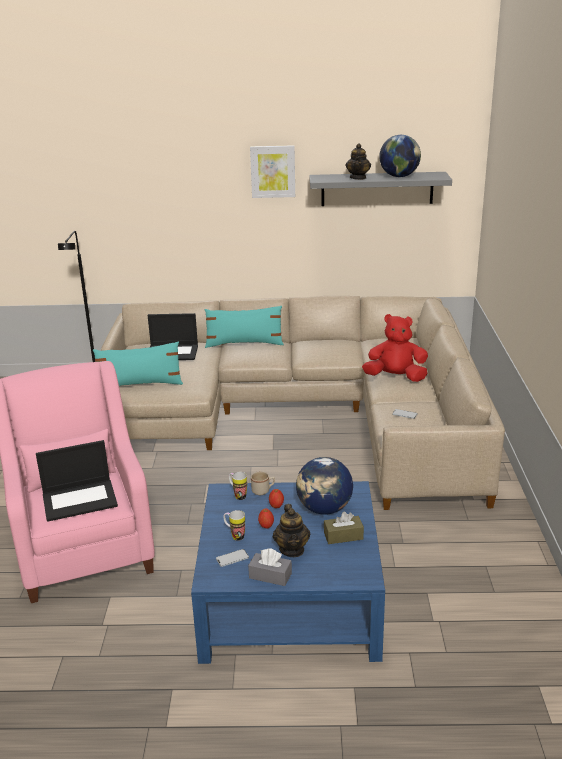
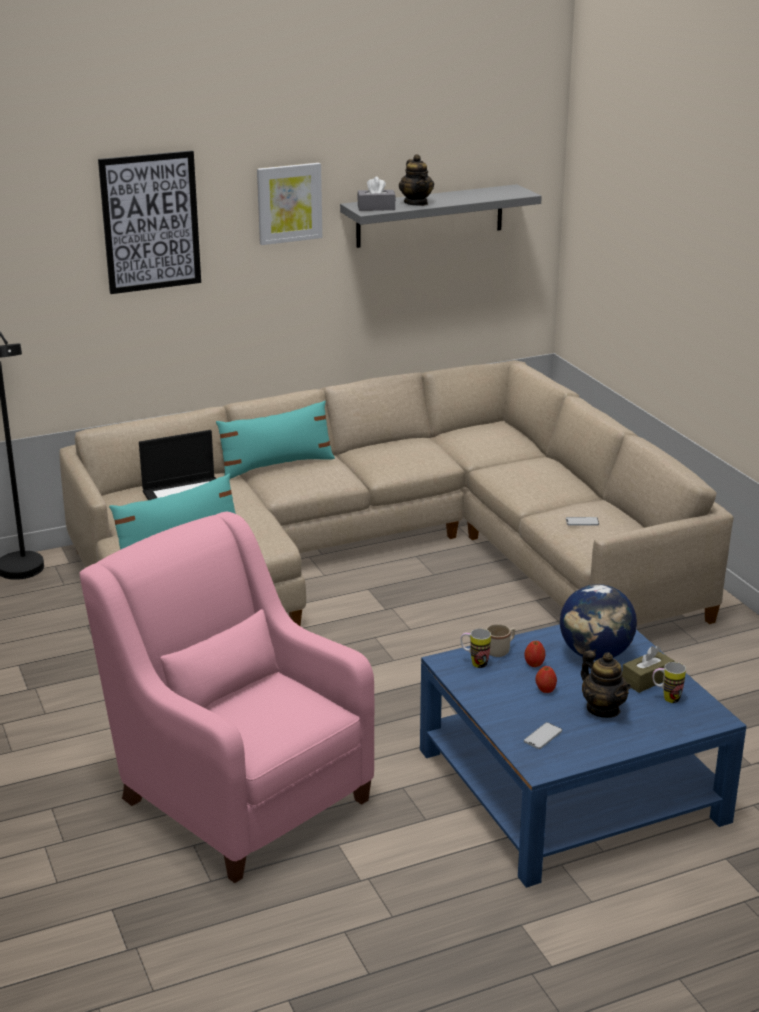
camera: 25 degrees left, 0 degrees up
laptop [36,440,118,522] -> none
mug [223,510,245,541] -> mug moved to [653,662,686,703]
grey tissue box [248,548,292,586] -> grey tissue box moved to [357,177,396,211]
red plush toy [362,314,428,382] -> none
globe [379,135,421,177] -> none
none -> picture [98,150,201,294]

